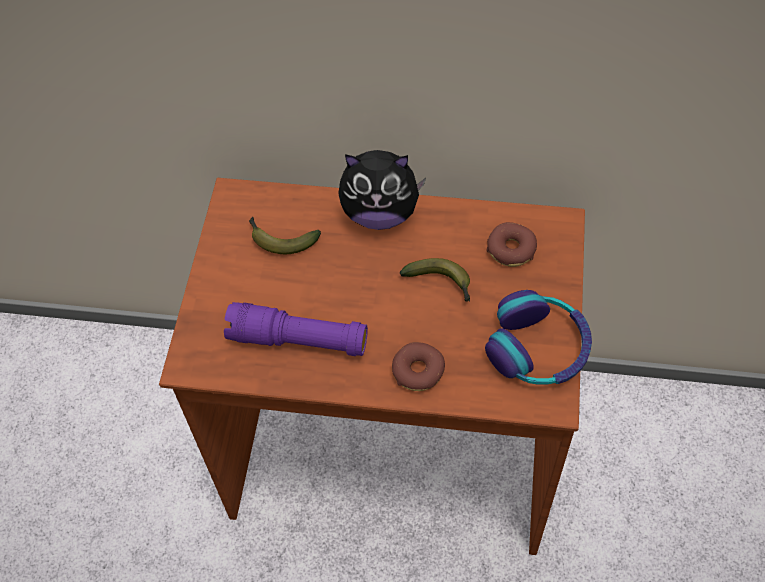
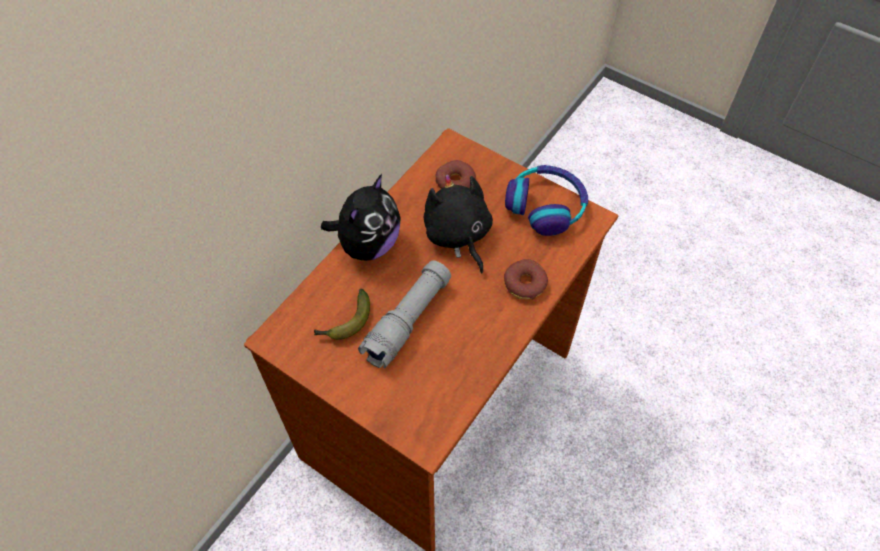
camera: 65 degrees left, 0 degrees up
purple flashlight [224,302,368,356] -> none
banana [400,258,470,302] -> black plush toy [424,174,493,273]
none -> grey flashlight [358,260,451,368]

